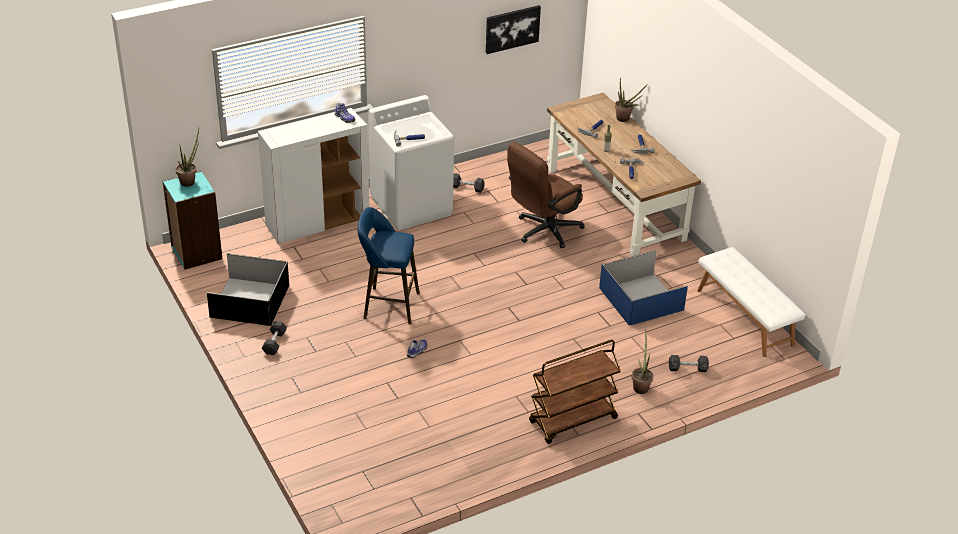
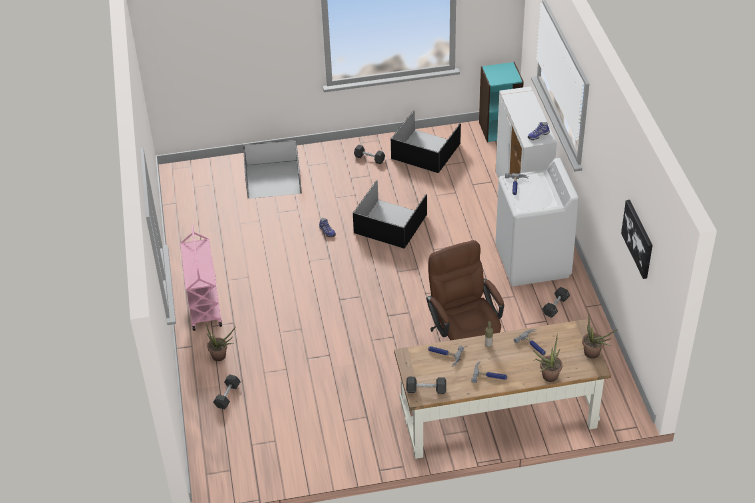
camera: 110 degrees right, 5 degrees up
potted plant [176,128,199,187] -> potted plant moved to [582,315,617,359]
blue stool [358,207,420,325] -> black storage box [353,180,427,248]
brown cart [529,340,621,444] -> pink cart [180,224,222,331]
blue storage box [599,250,688,325] -> blue storage box moved to [243,140,302,199]
white bench [697,247,805,357] -> none
none -> black dumbbell [406,377,446,394]

